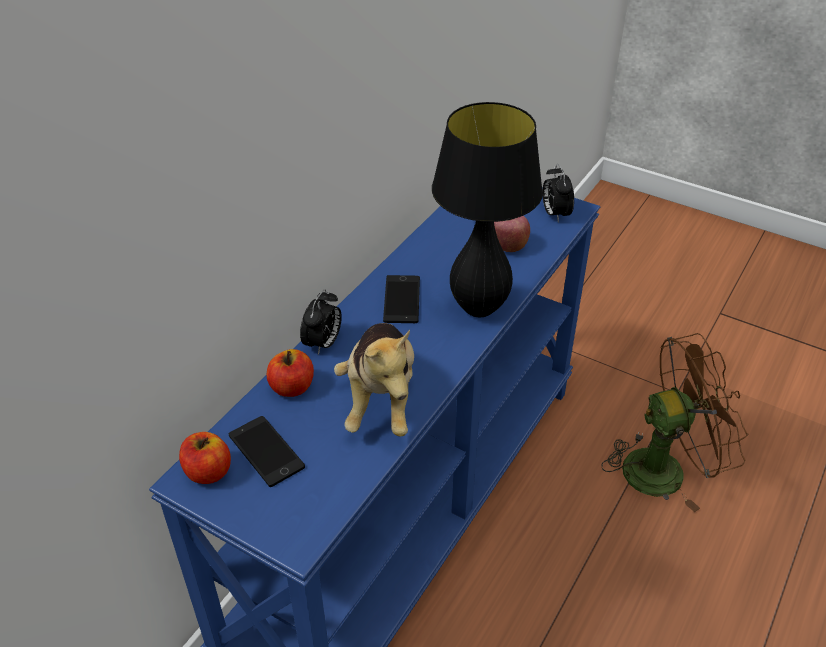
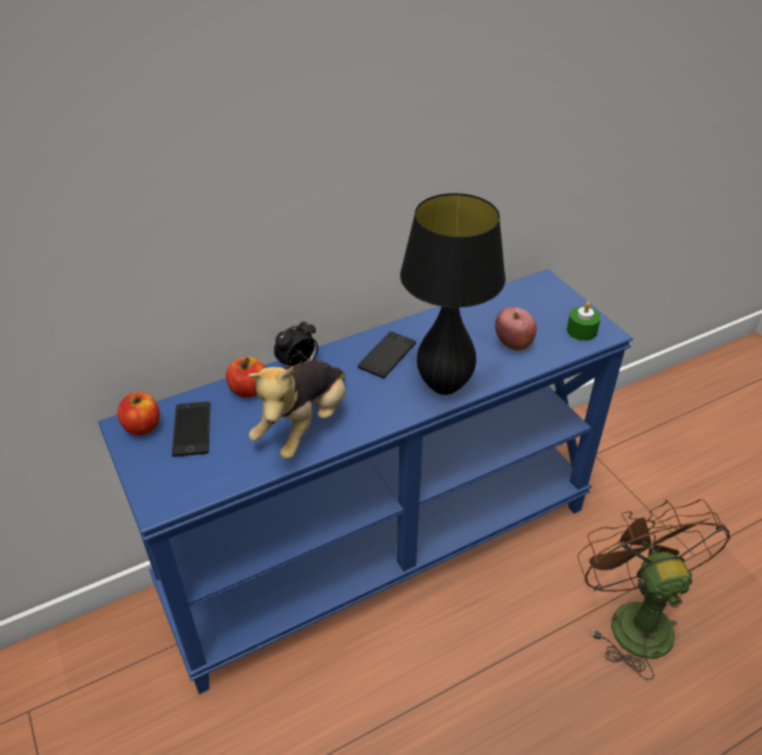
camera: 30 degrees right, 0 degrees up
alarm clock [543,164,574,223] -> green candle [567,302,601,341]
brown fan [601,333,749,512] -> brown fan turned 120 degrees counterclockwise [577,499,731,679]

